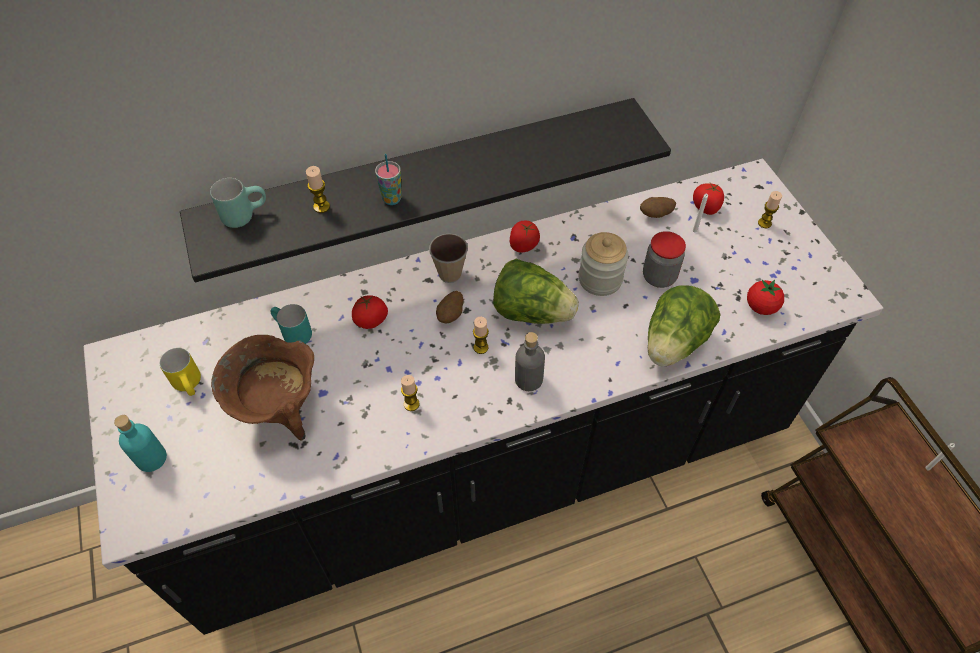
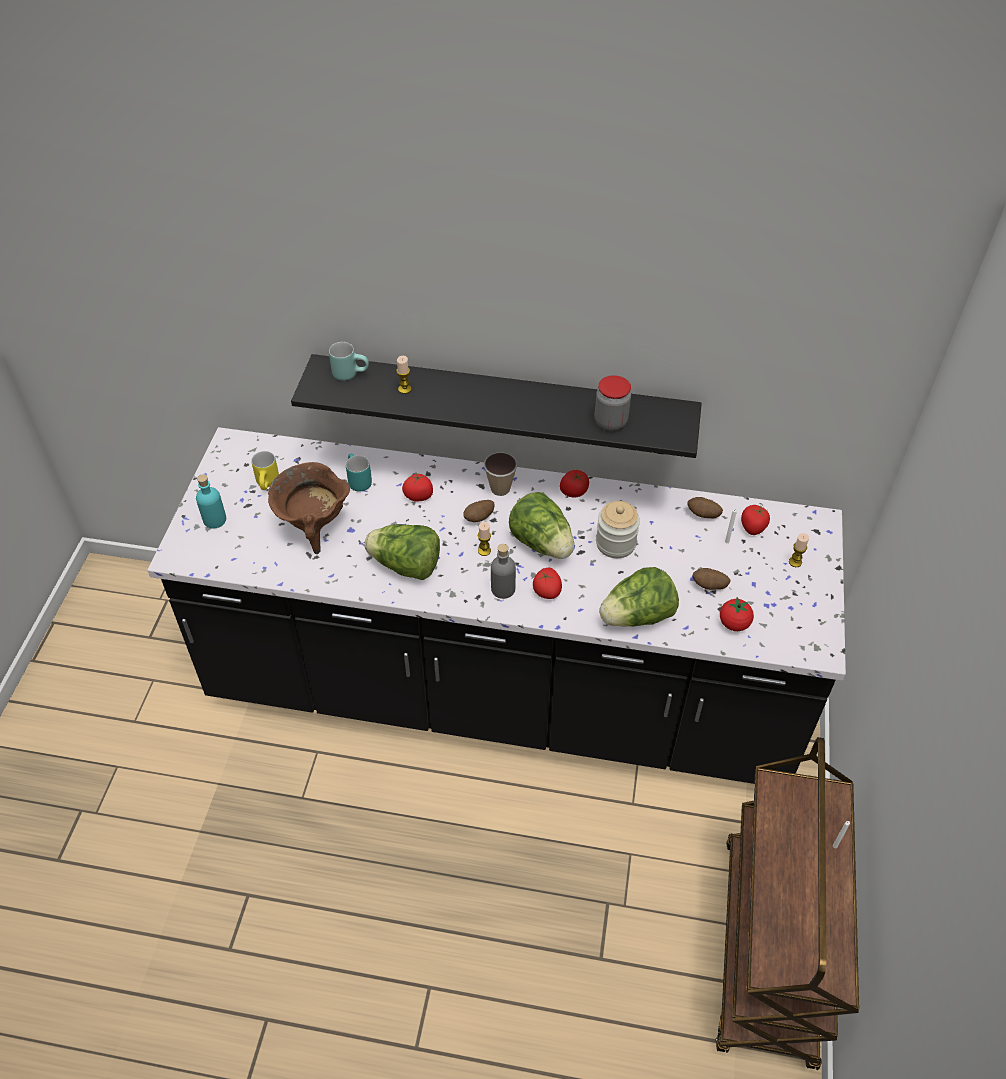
camera: 30 degrees right, 5 degrees down
cup [375,154,402,205] -> none
candle [401,375,419,411] -> lettuce [364,524,440,580]
jar [643,231,686,288] -> jar moved to [595,375,631,431]
none -> tomato [533,568,562,599]
none -> potato [693,568,730,590]

